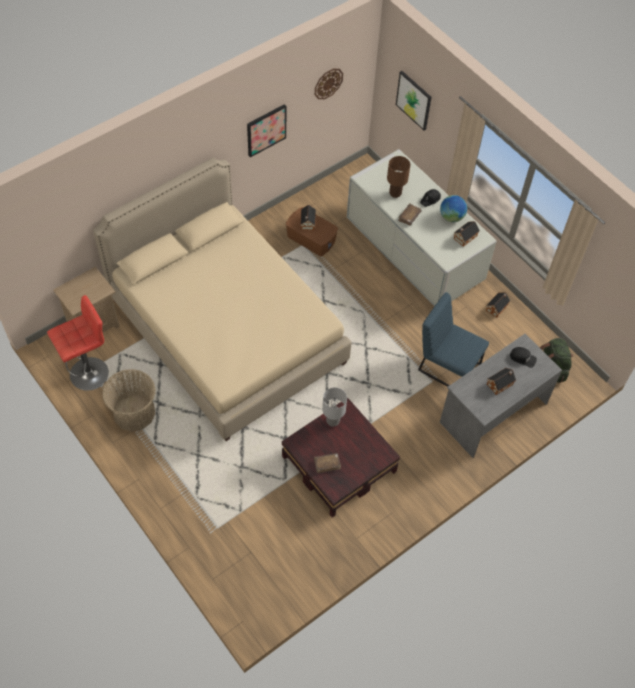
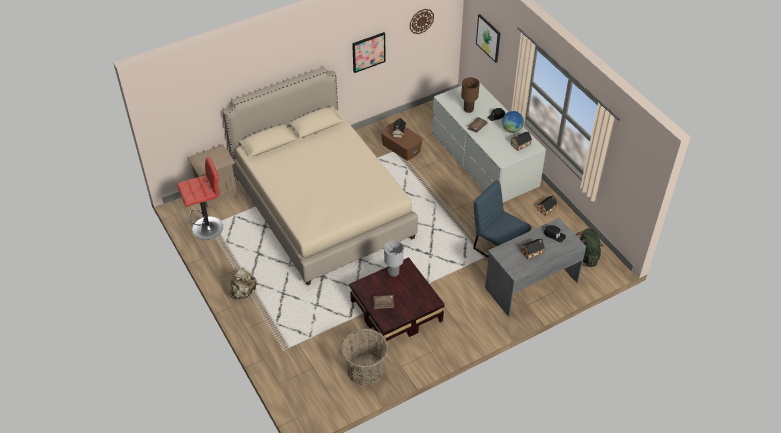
camera: 10 degrees right, 10 degrees down
basket [102,369,156,432] -> basket moved to [341,329,388,385]
none -> beige backpack [229,268,257,300]

